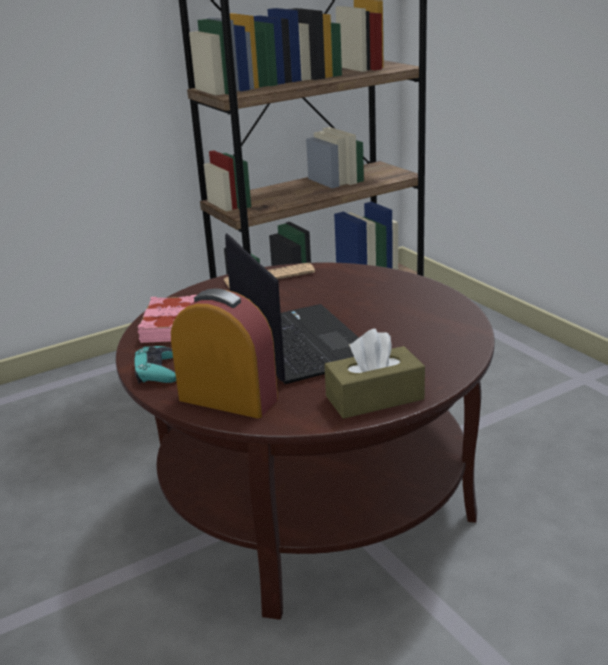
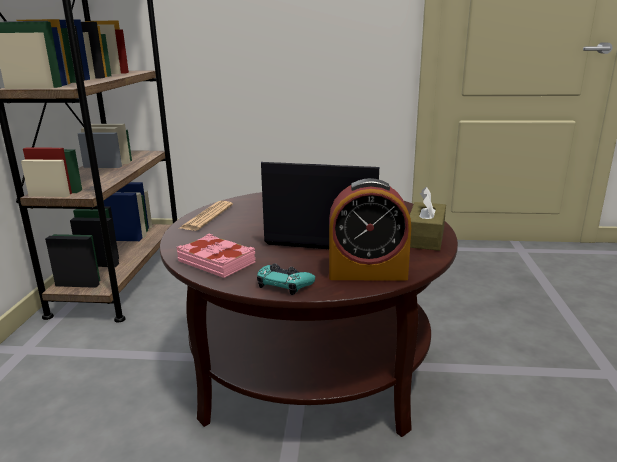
camera: 55 degrees left, 5 degrees down
alarm clock [171,288,278,418] -> alarm clock turned 150 degrees counterclockwise [329,178,411,281]

